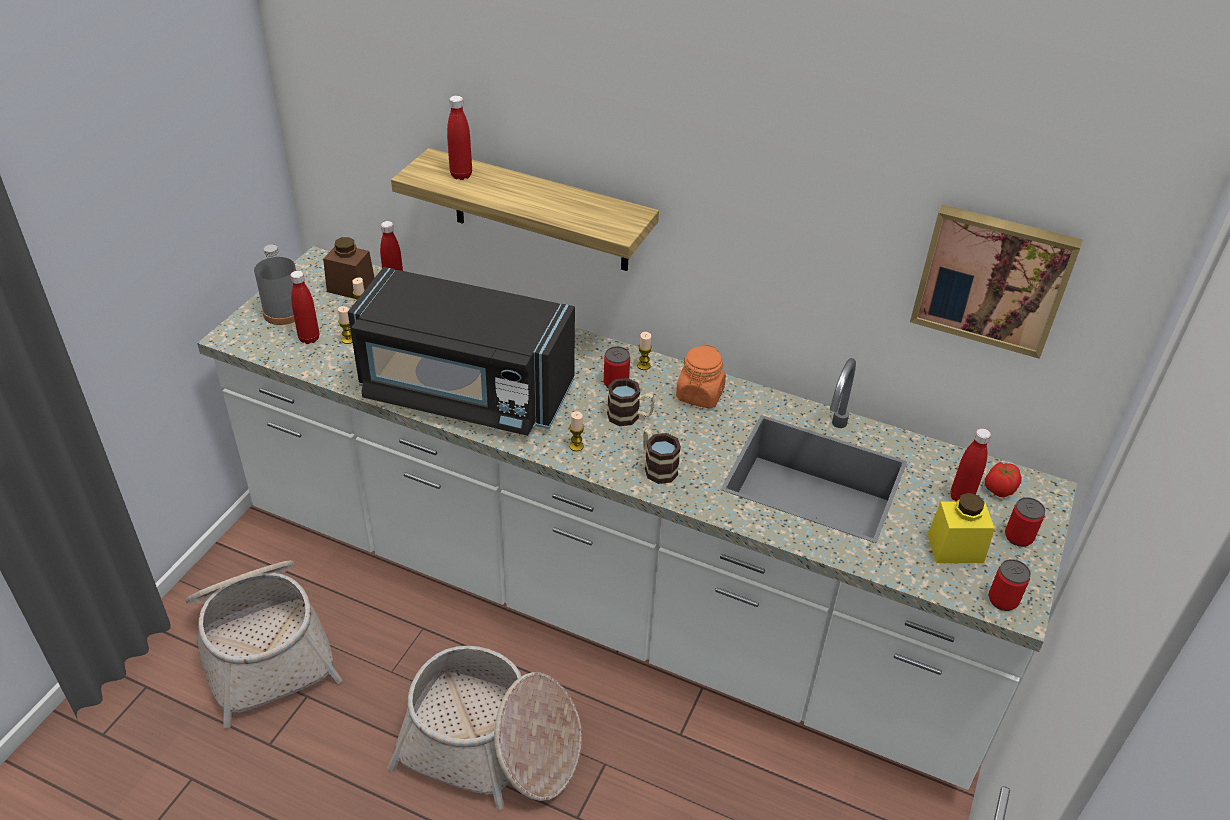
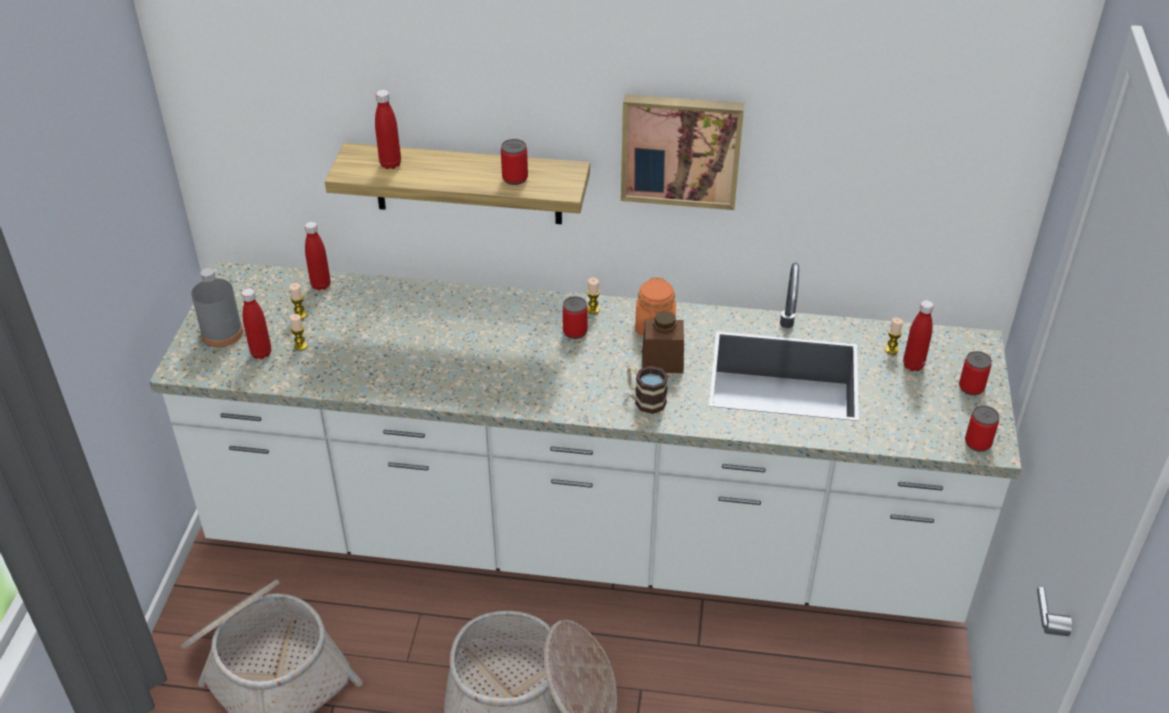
camera: 15 degrees left, 0 degrees up
brown jar [323,237,375,299] -> brown jar moved to [642,311,684,373]
black microwave [348,267,575,436] -> none
candle [569,412,584,451] -> candle moved to [885,318,903,355]
mug [607,378,655,426] -> none
picture [910,205,1083,359] -> picture moved to [621,94,744,210]
yellow jar [927,493,995,563] -> none
tomato [985,462,1022,497] -> none
none -> can [501,139,528,185]

